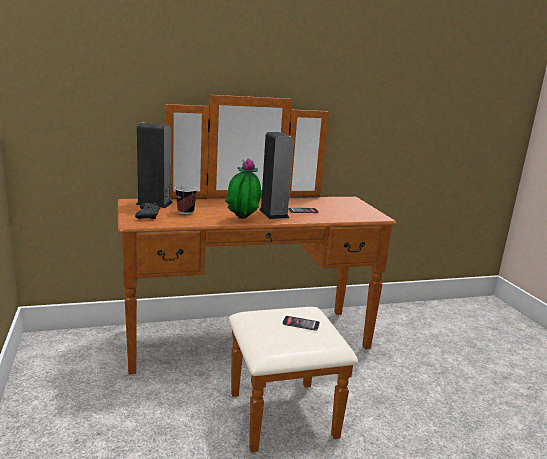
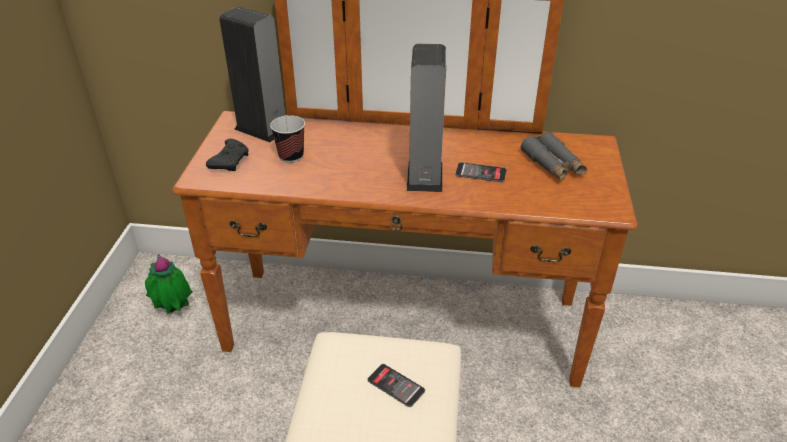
camera: 25 degrees right, 20 degrees up
potted plant [225,158,261,219] -> potted plant moved to [145,254,193,314]
none -> grey binoculars [521,132,587,180]

